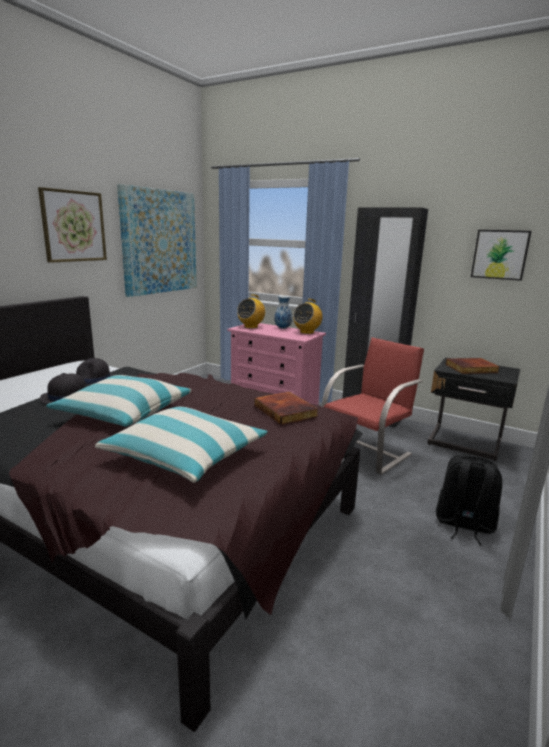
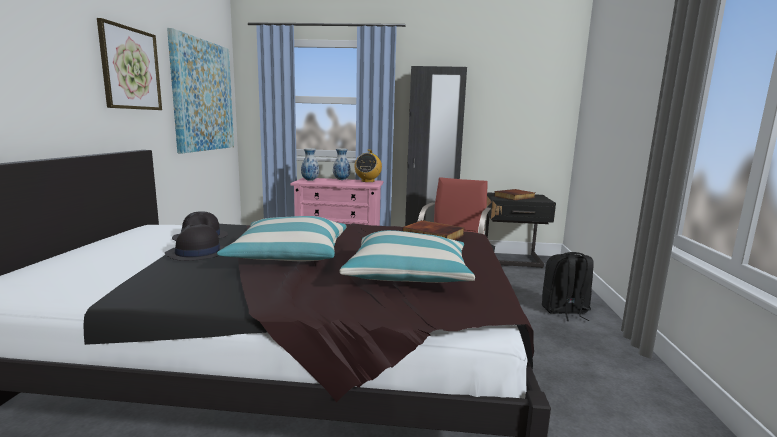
camera: 25 degrees left, 5 degrees down
radio [237,294,265,328] -> vase [301,148,319,181]
picture [471,230,531,281] -> none

